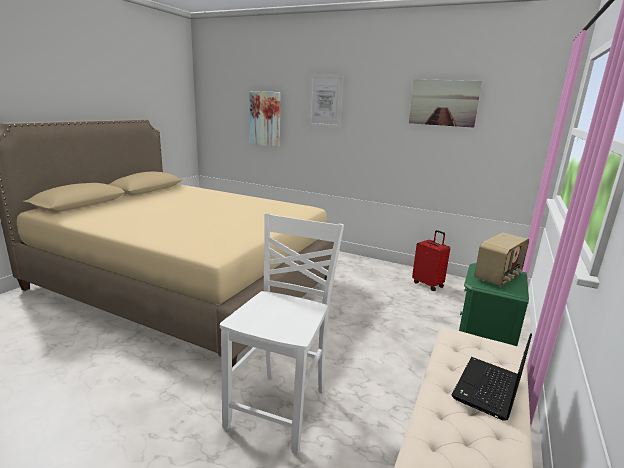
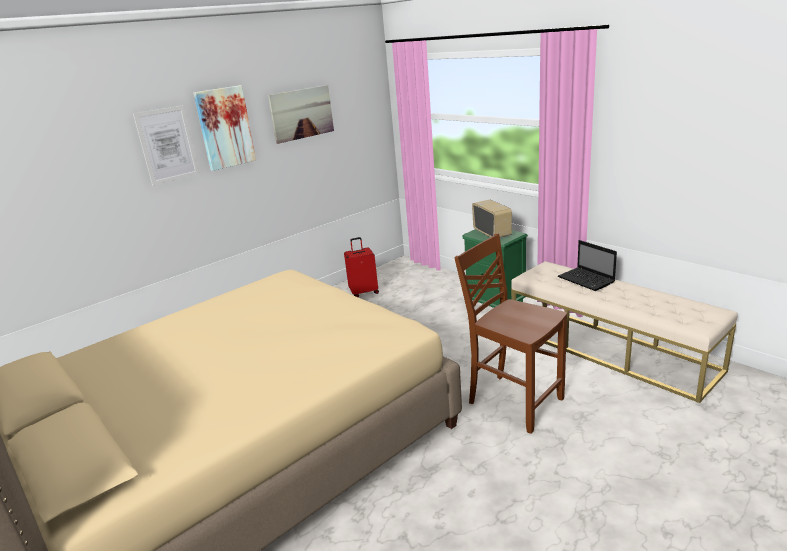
camera: 65 degrees left, 5 degrees up
white chair [220,213,344,454] -> brown chair [454,234,567,434]
picture [249,91,281,147] -> picture moved to [193,85,256,171]

